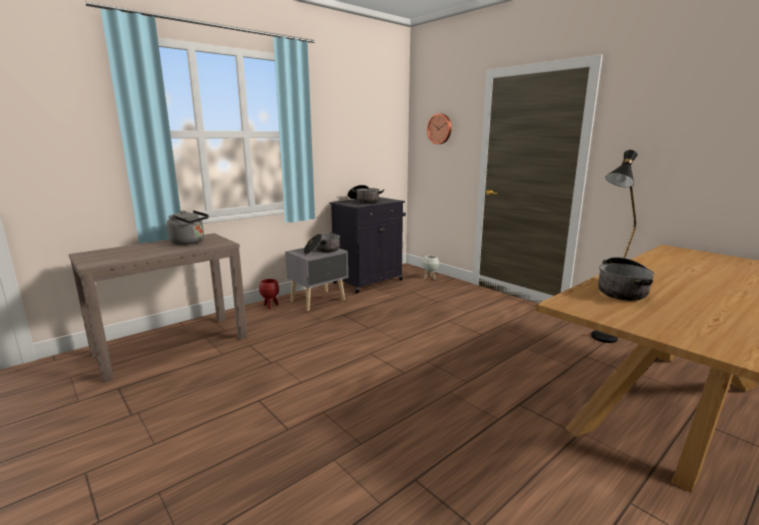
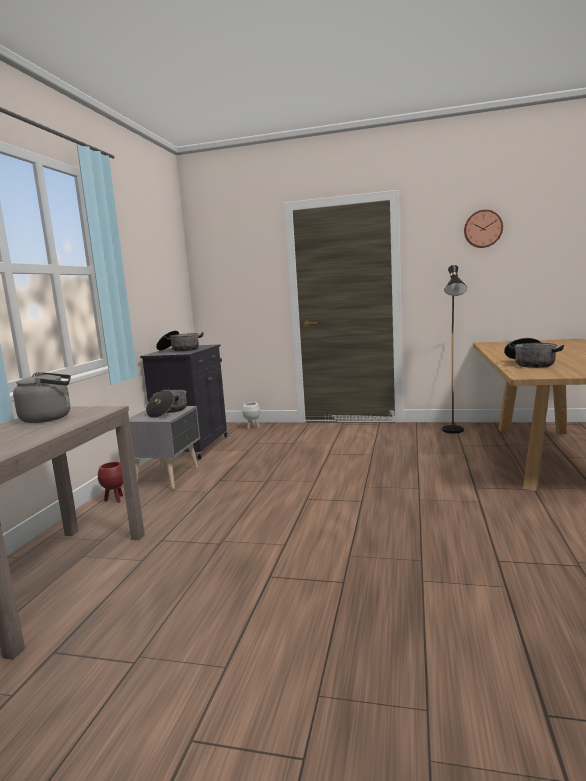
camera: 35 degrees left, 5 degrees down
wall clock [427,113,452,144] -> wall clock moved to [464,210,503,248]

